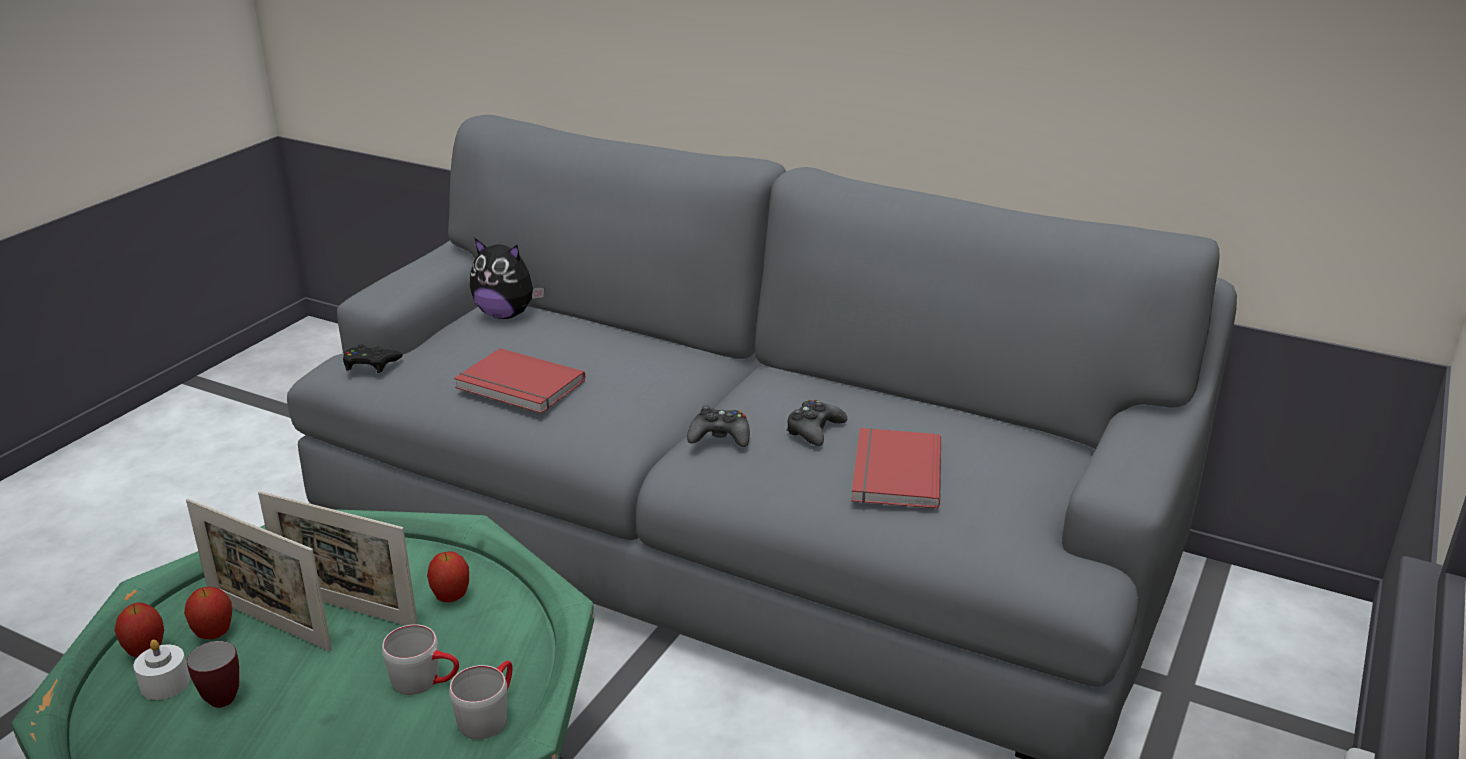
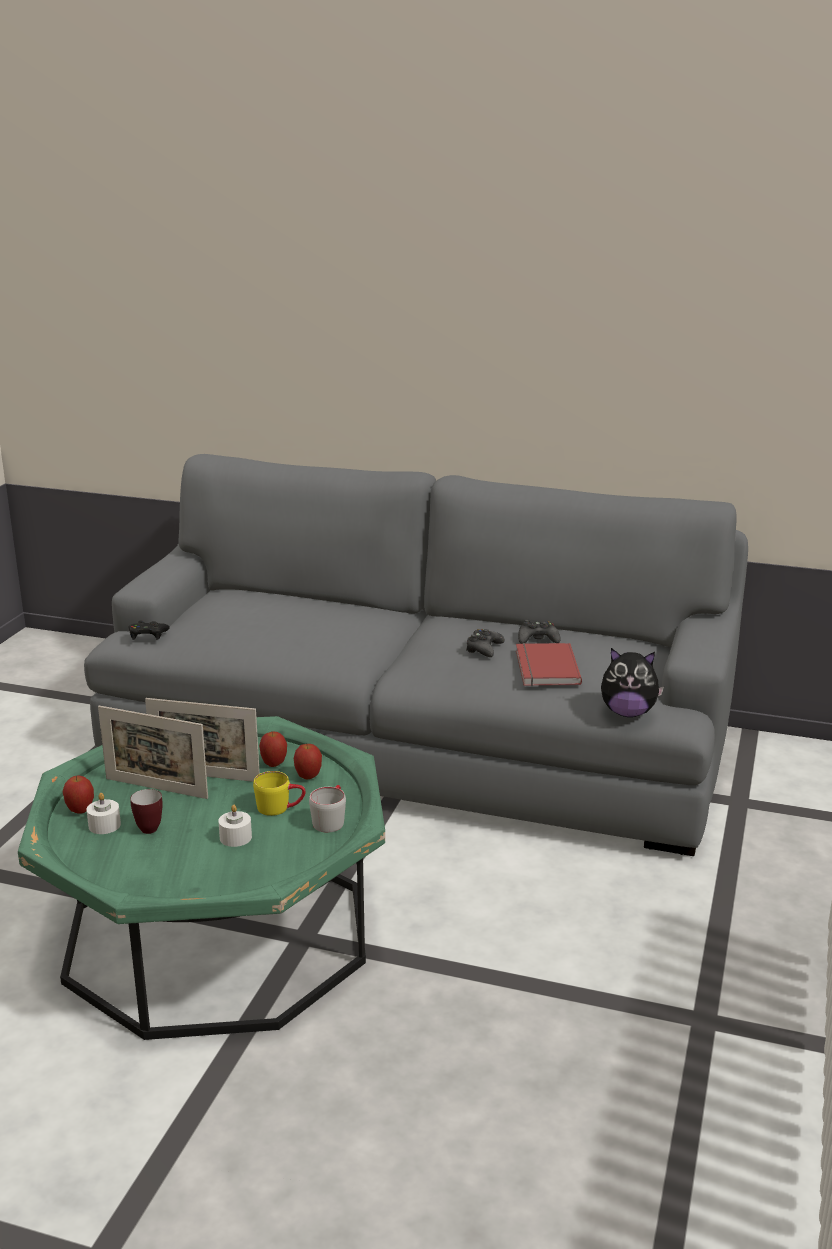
camera: 10 degrees left, 5 degrees down
apple [184,587,232,639] -> apple moved to [294,744,322,779]
grey mug [382,624,459,695] -> yellow mug [253,771,306,816]
red book [454,348,585,413] -> none
plush toy [470,238,544,319] -> plush toy moved to [601,648,664,717]
black game controller [687,405,750,447] -> black game controller moved to [518,619,560,644]
none -> white candle [218,805,252,847]

